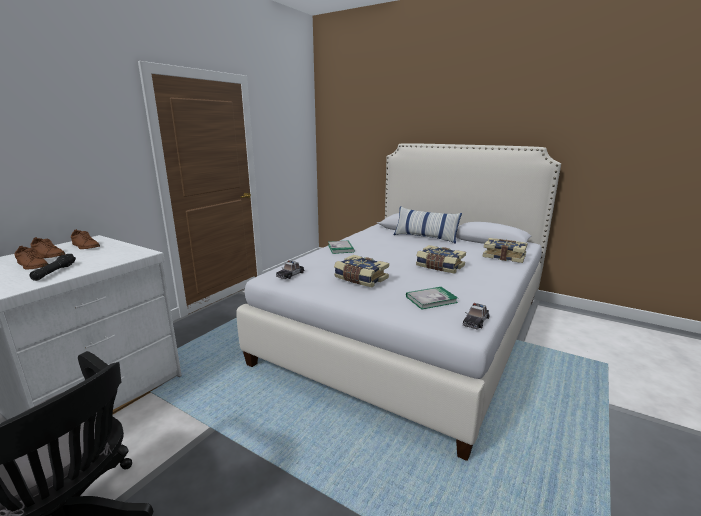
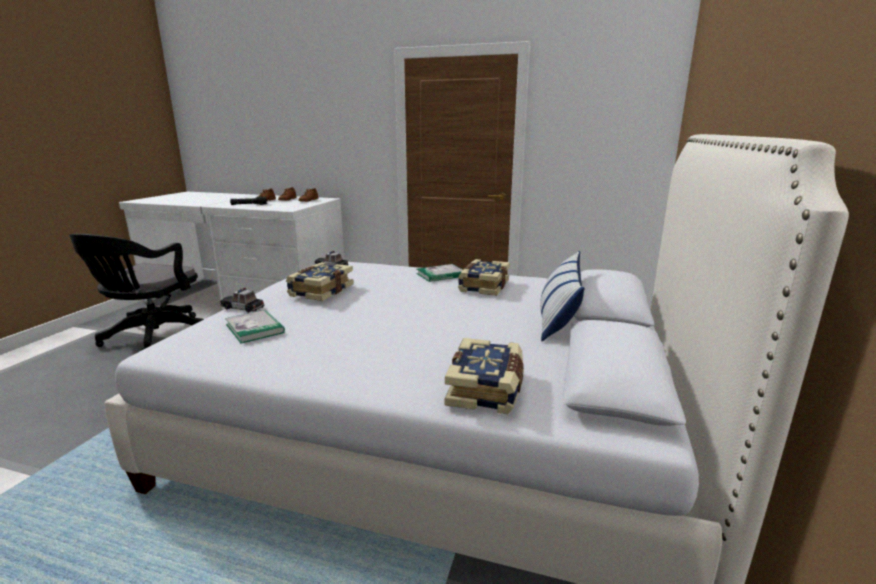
camera: 75 degrees right, 0 degrees up
book [416,245,466,274] -> book moved to [458,259,510,296]
toy car [463,303,490,330] -> toy car moved to [220,288,265,313]

